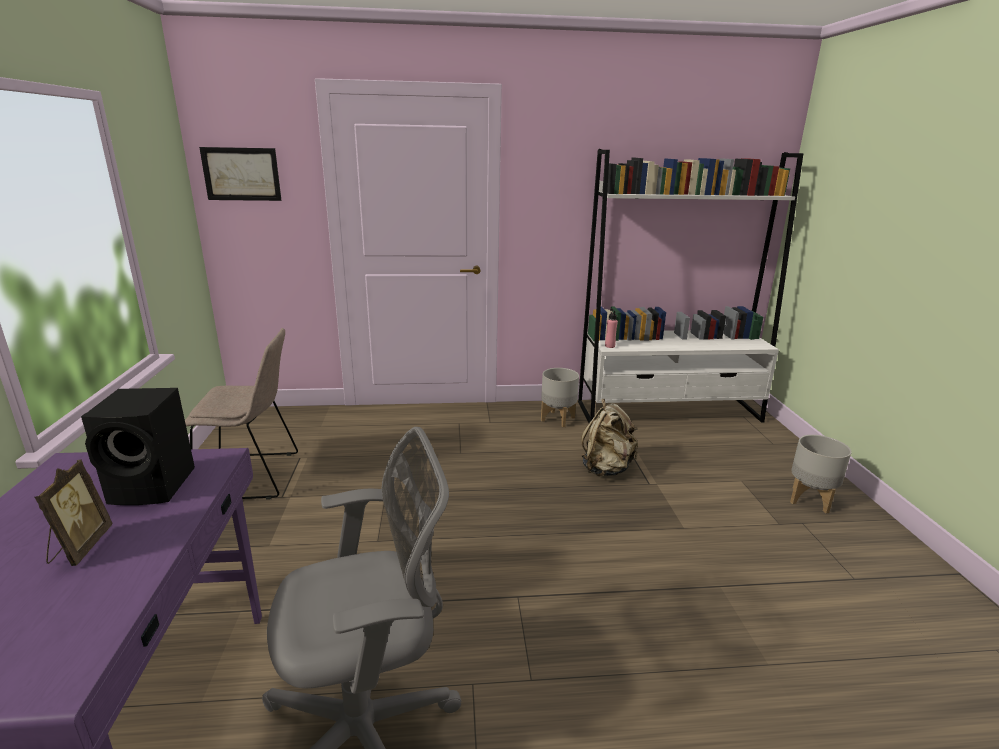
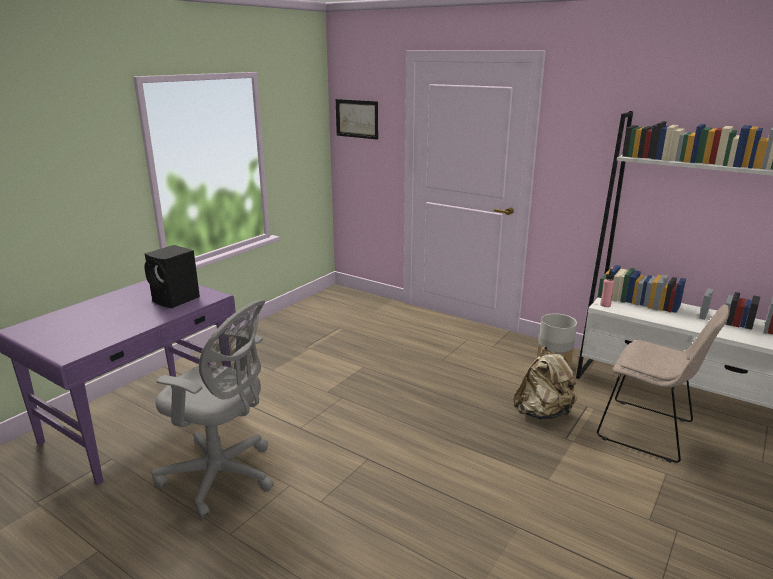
camera: 40 degrees right, 0 degrees up
picture frame [35,459,113,566] -> none
beige chair [185,328,298,500] -> beige chair moved to [597,305,730,463]
grey planter [790,435,852,514] -> none

